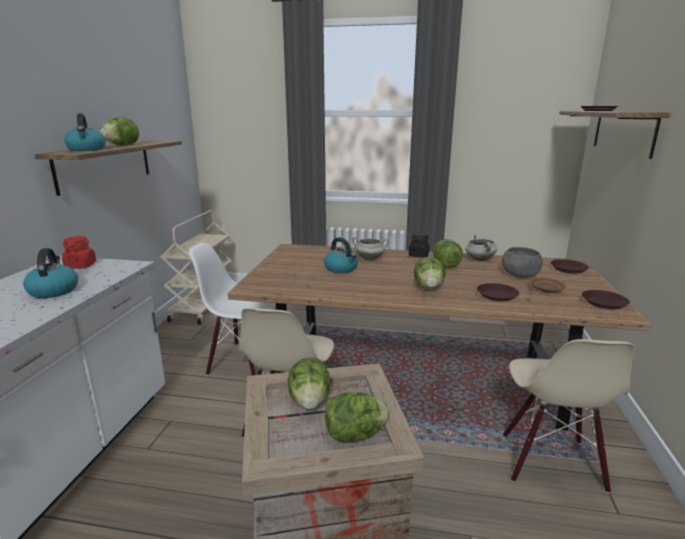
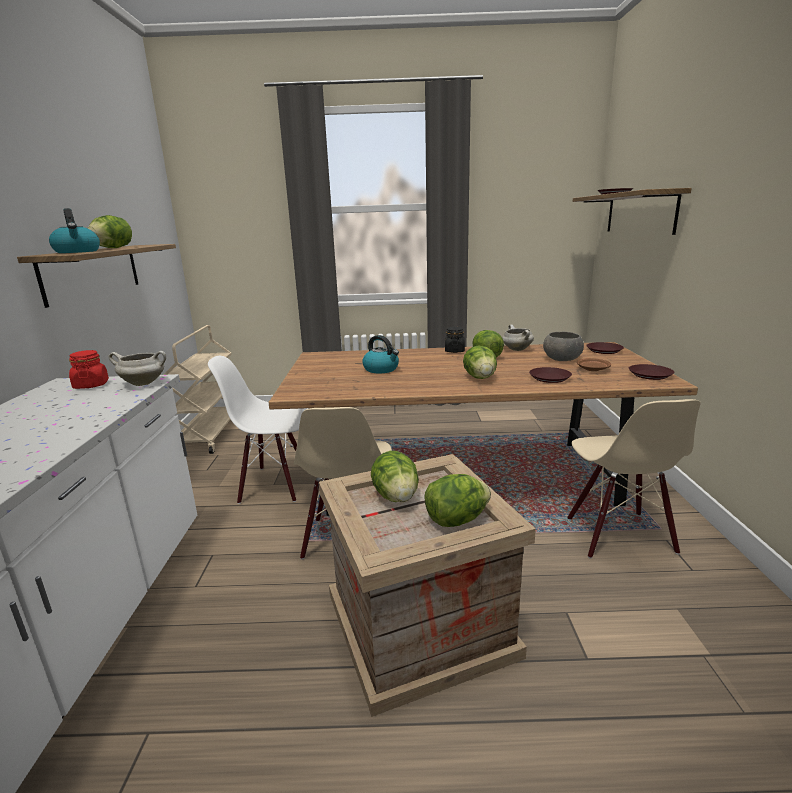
camera: 10 degrees left, 0 degrees up
kettle [23,248,78,298] -> none
white cooking pot [352,237,389,261] -> white cooking pot moved to [108,351,166,386]

